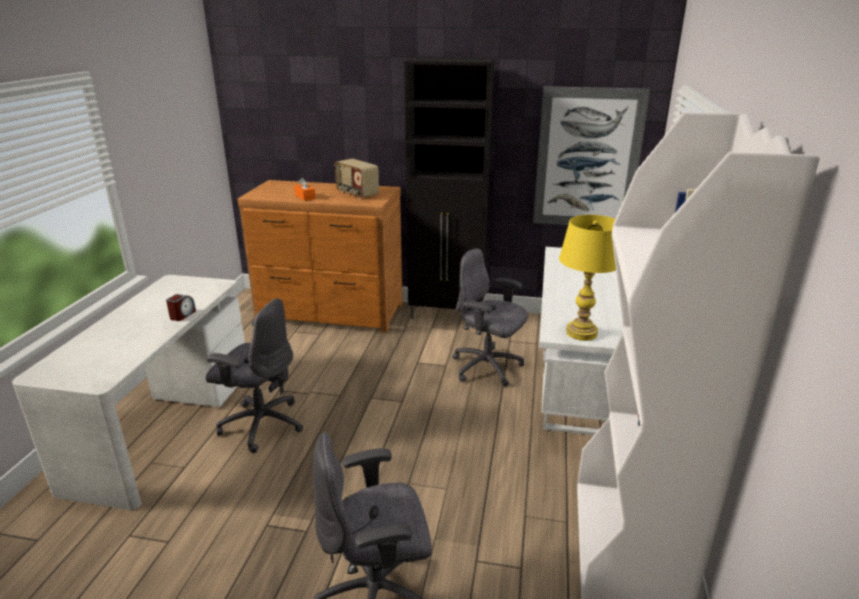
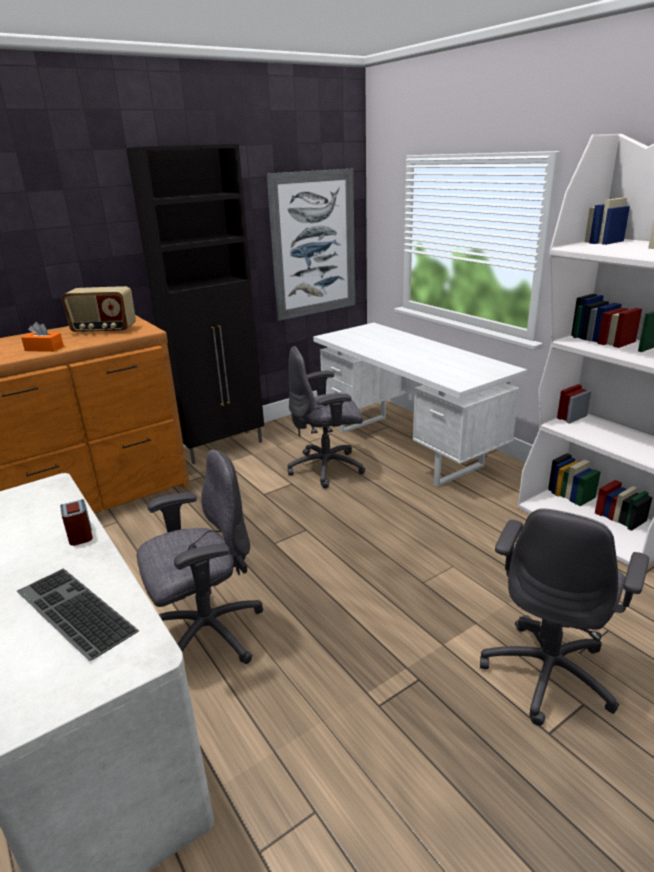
camera: 45 degrees left, 0 degrees up
yellow table lamp [559,215,616,341] -> none
none -> keyboard [17,568,139,661]

